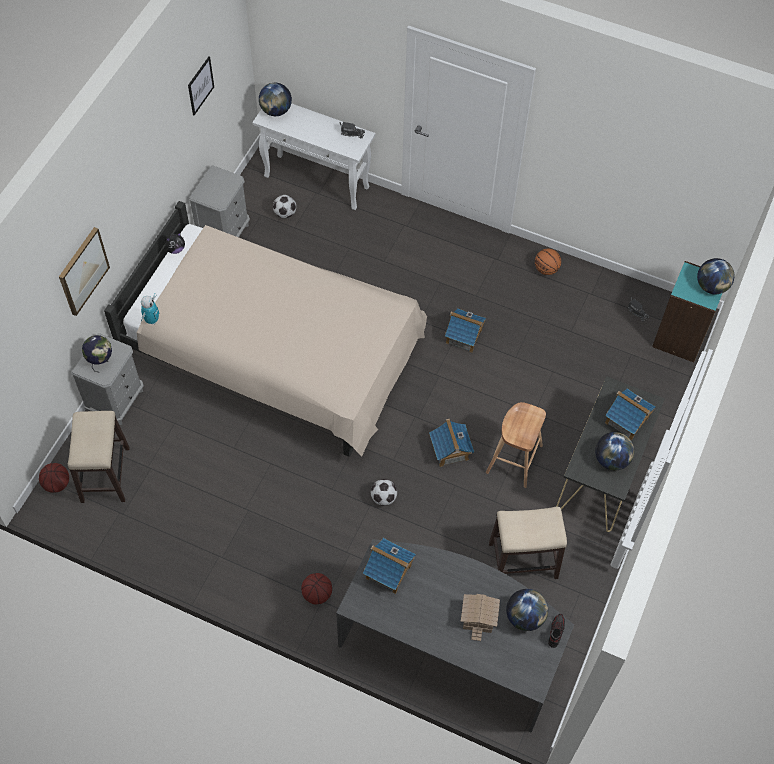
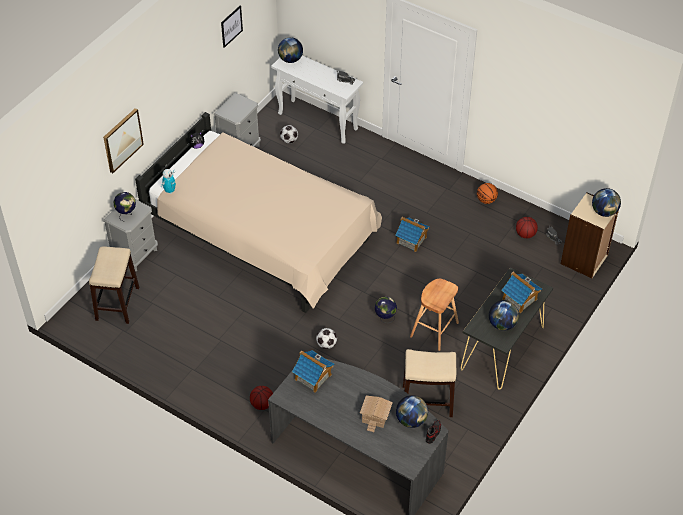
camera: 10 degrees right, 10 degrees down
basketball [39,463,69,493] -> basketball moved to [516,217,538,238]
toy house [429,419,474,467] -> globe [375,297,397,323]
turquoise bookcase [652,261,722,362] -> beige bookcase [561,192,619,278]

